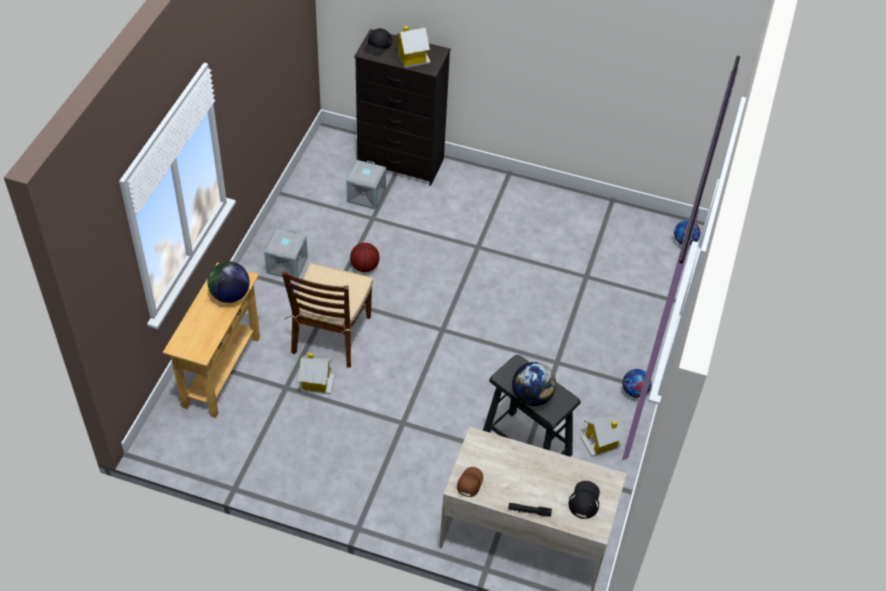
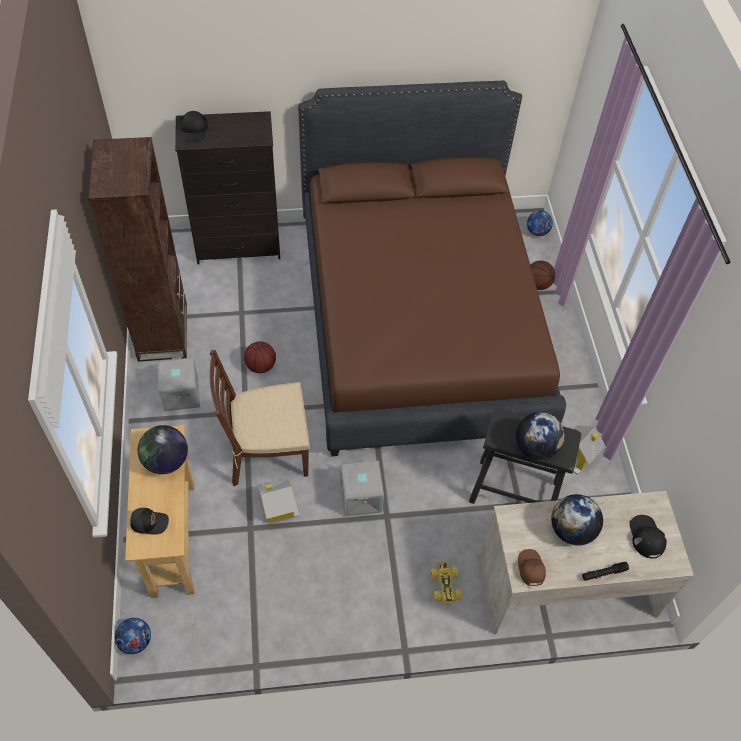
camera: 25 degrees left, 5 degrees up
brown chair [282,263,373,368] -> brown chair turned 90 degrees clockwise [209,350,310,486]
grey storage box [346,160,386,210] -> grey storage box moved to [340,460,384,517]
toy house [395,26,430,68] -> none
football [622,369,652,398] -> football moved to [115,618,151,654]
none -> brown bookcase [88,137,187,362]
none -> black cap [130,508,169,535]
none -> brown bed [298,81,566,456]
none -> yellow toy car [431,562,462,603]
none -> basketball [530,261,555,290]
none -> globe [551,494,603,546]

